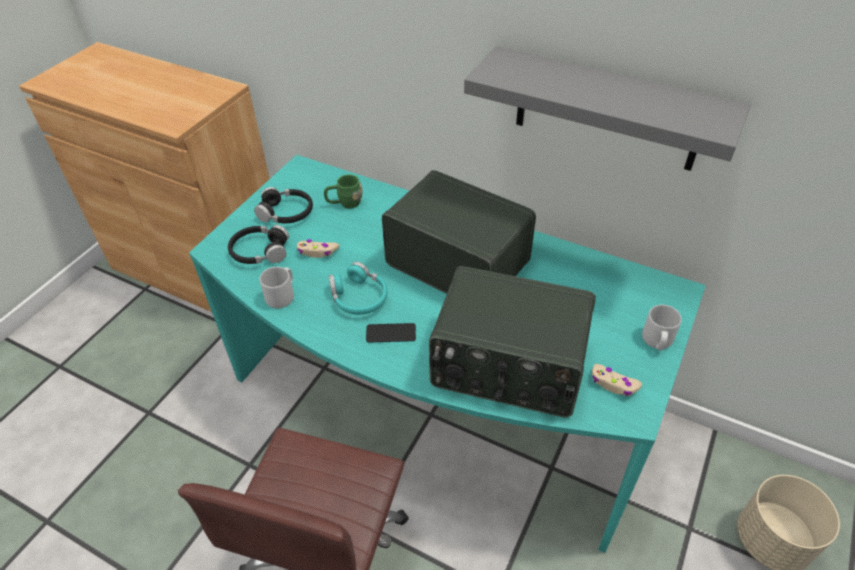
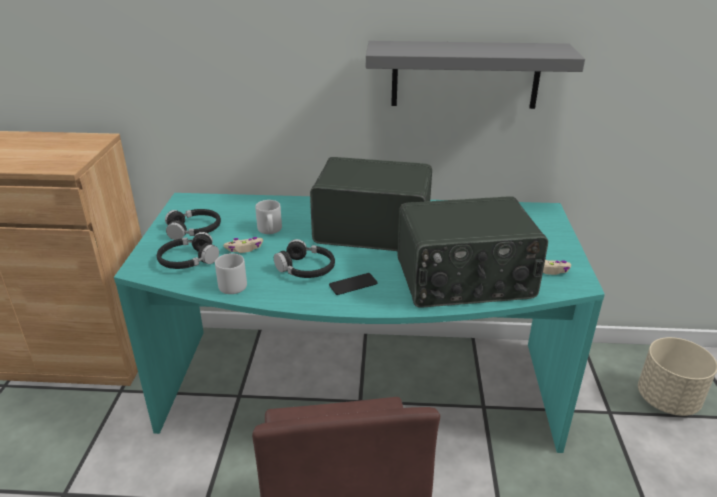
camera: 25 degrees left, 15 degrees down
green mug [324,174,362,209] -> none
turquoise headphones [329,262,388,315] -> black headphones [274,239,335,278]
grey mug [642,305,682,350] -> grey mug moved to [255,200,282,234]

